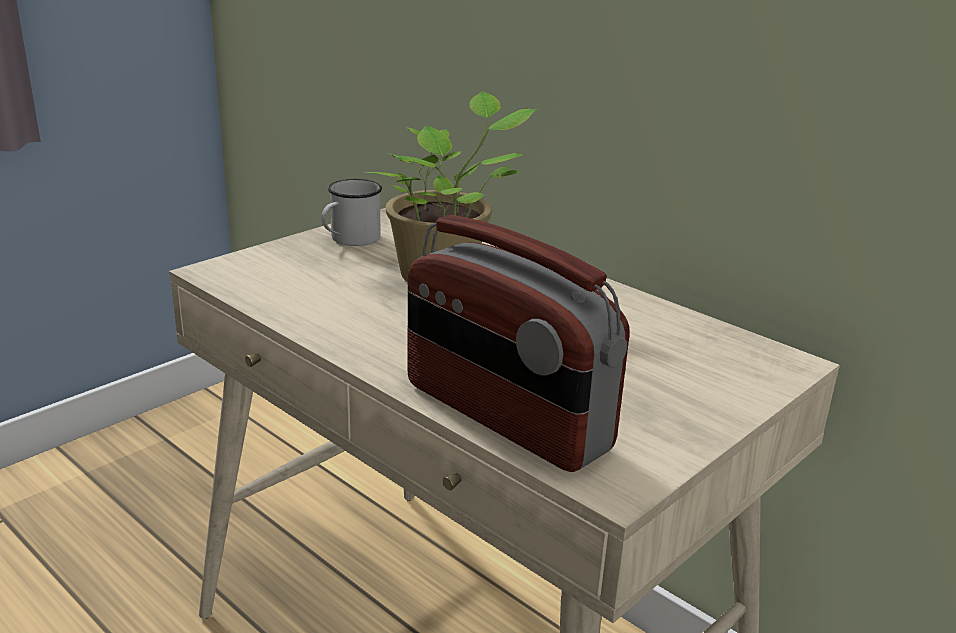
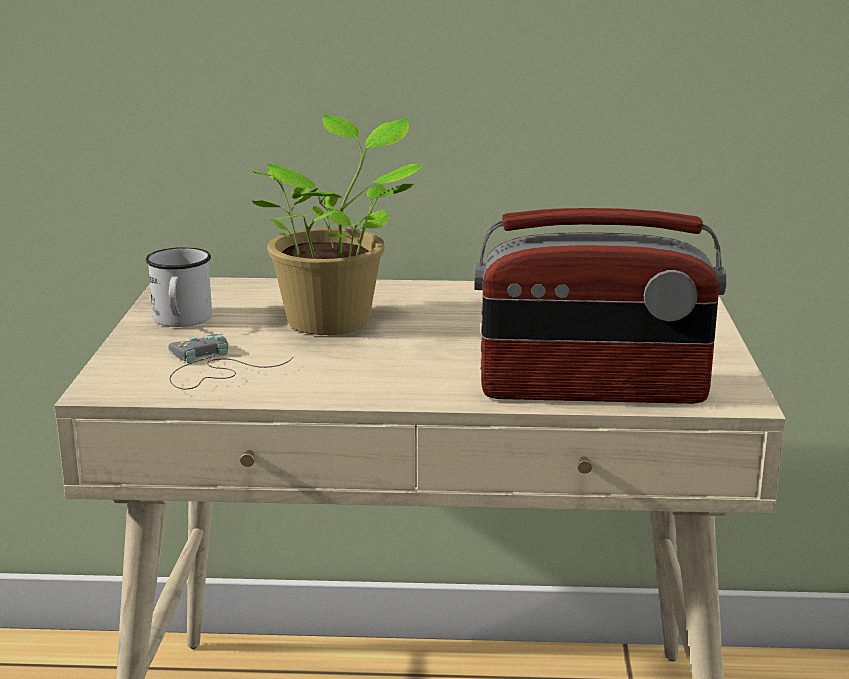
camera: 40 degrees left, 5 degrees down
none -> grey game controller [168,334,293,389]

